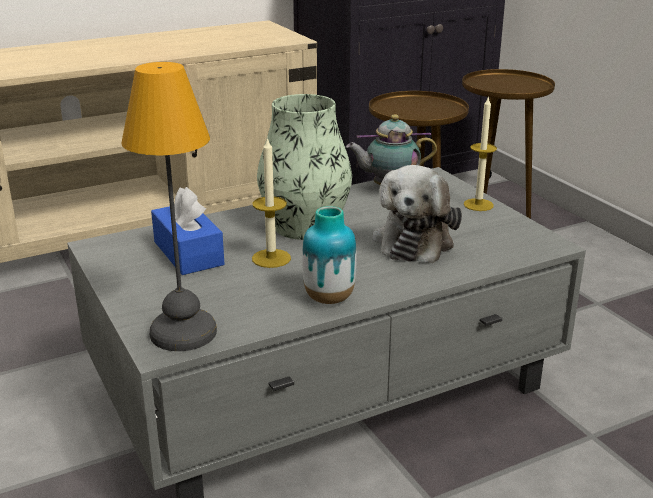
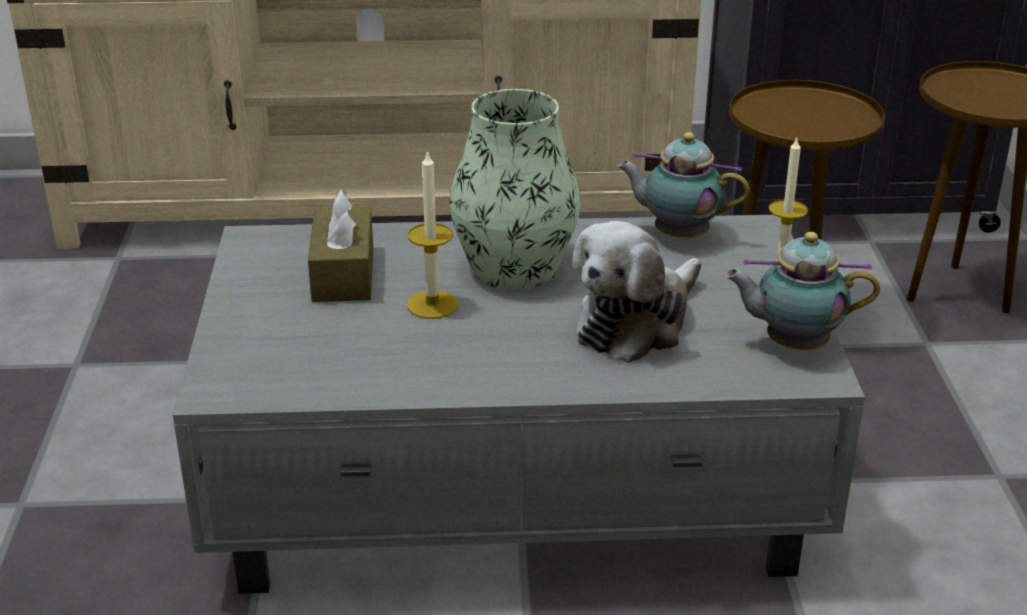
camera: 25 degrees right, 5 degrees up
table lamp [121,62,217,351] -> none
blue tissue box [151,187,224,275] -> brown tissue box [308,189,373,302]
vase [302,206,357,304] -> none
none -> teapot [724,232,880,350]

